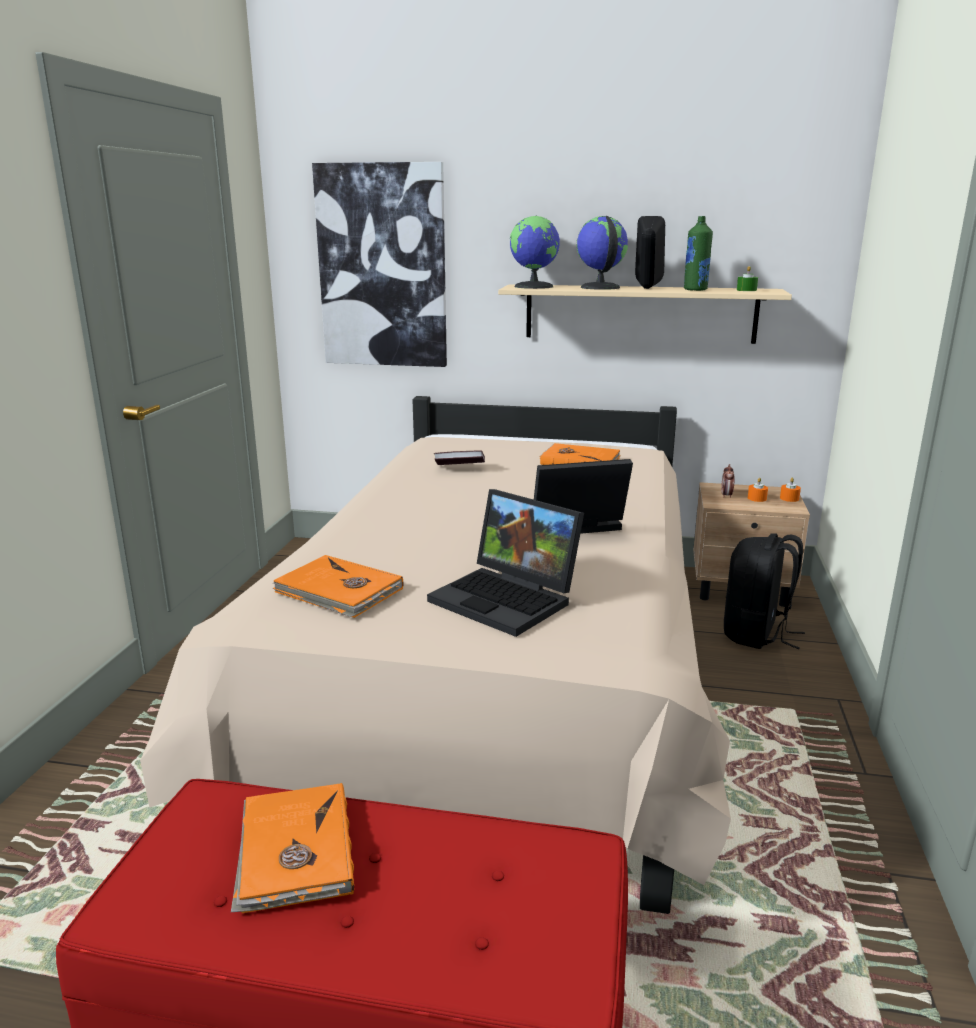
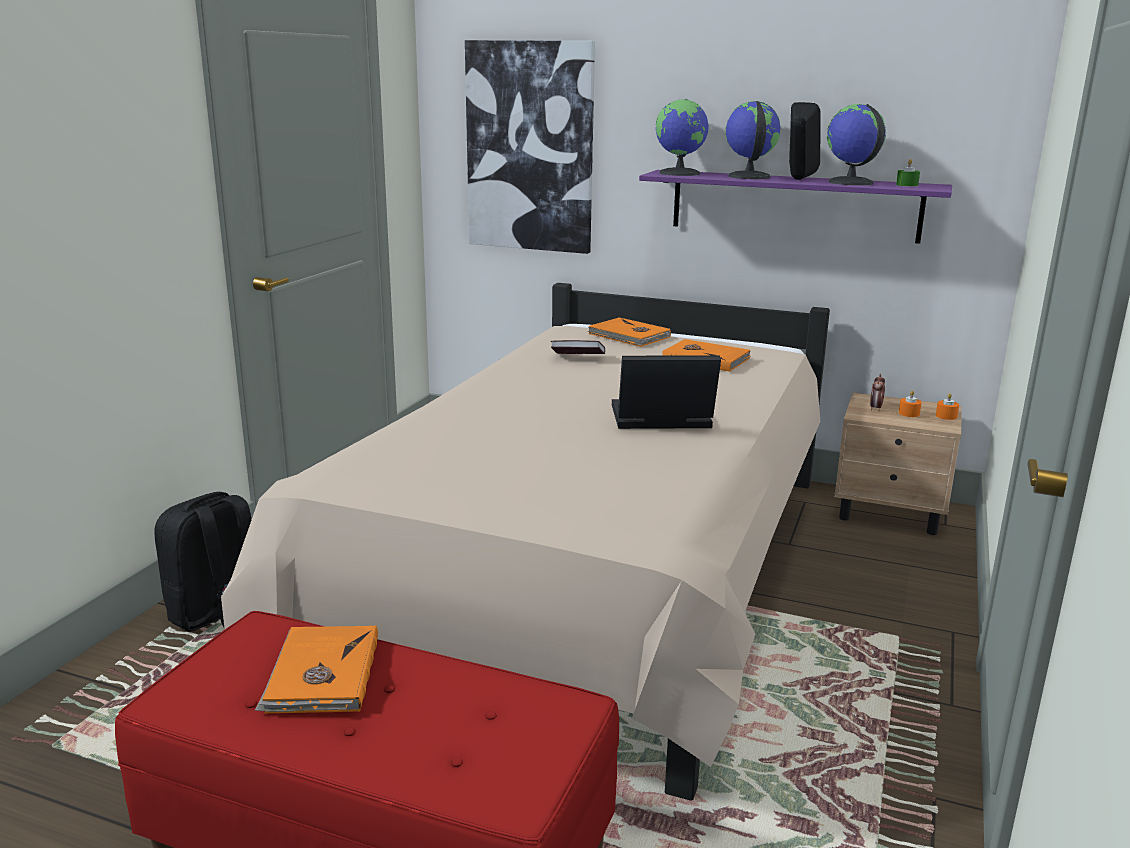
camera: 10 degrees right, 0 degrees up
orange book [273,555,403,618] -> orange book moved to [587,317,671,347]
laptop [427,489,584,637] -> none
beige shelf [498,284,792,344] -> purple shelf [639,170,952,244]
green bottle [684,216,713,291] -> globe [827,104,886,185]
black backpack [724,534,805,649] -> black backpack moved to [154,492,251,632]

